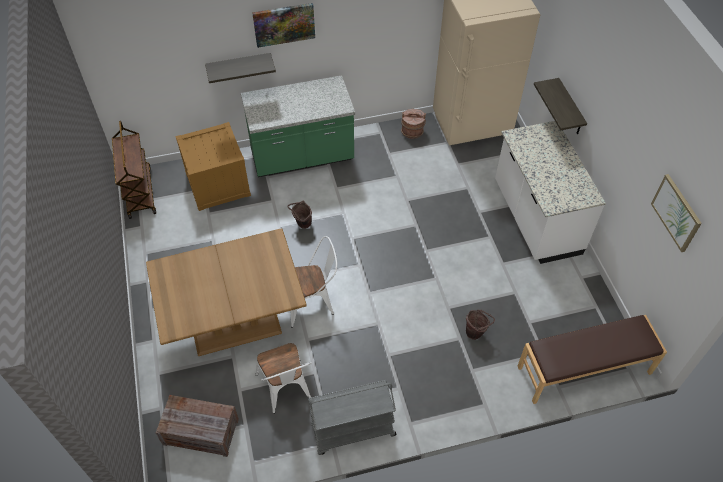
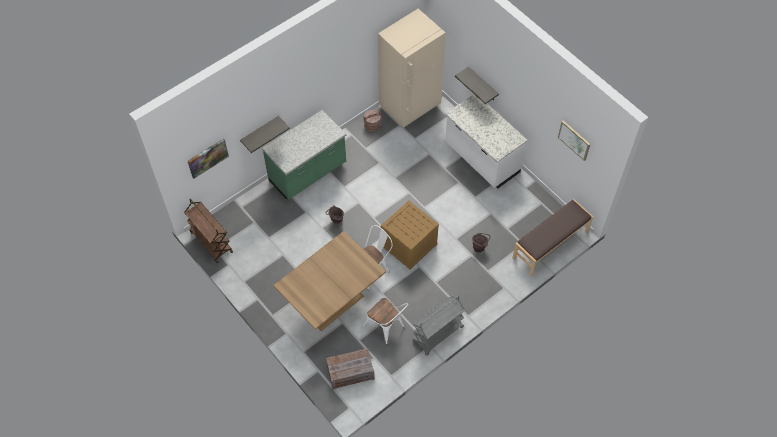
camera: 25 degrees left, 5 degrees up
crate [175,122,251,211] -> crate moved to [381,200,439,270]
picture [252,3,315,48] -> picture moved to [188,138,229,179]

